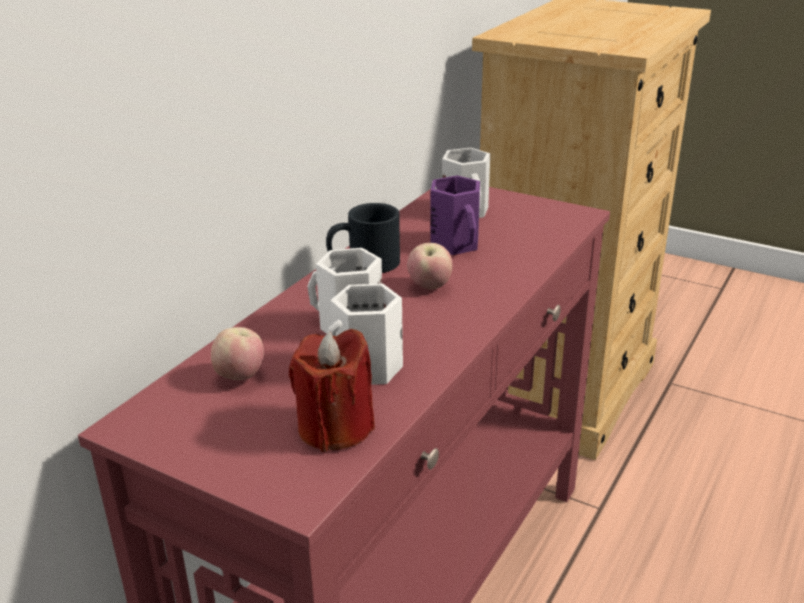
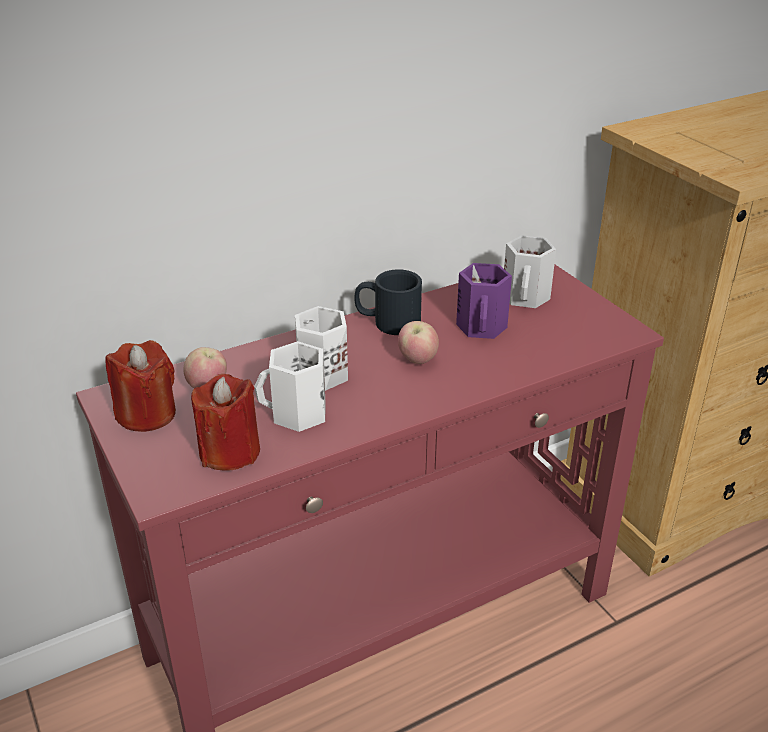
camera: 30 degrees right, 5 degrees up
none -> red candle [106,340,176,432]

